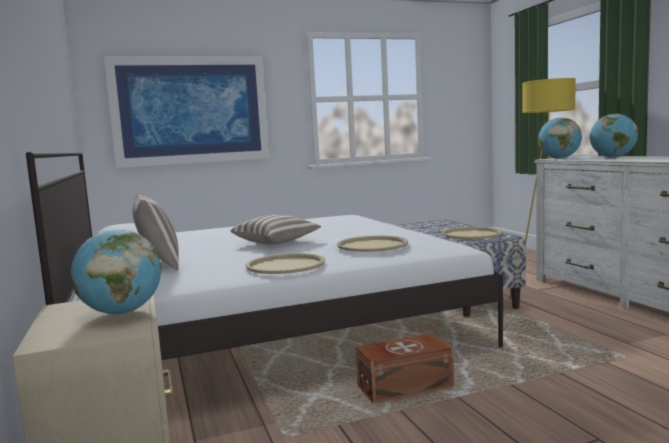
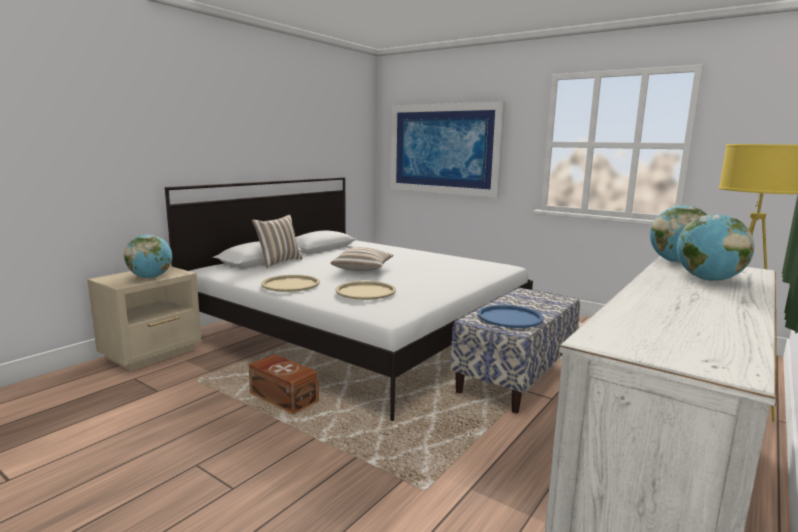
camera: 55 degrees right, 5 degrees up
beige tray [442,227,502,239] -> blue tray [478,305,543,328]

